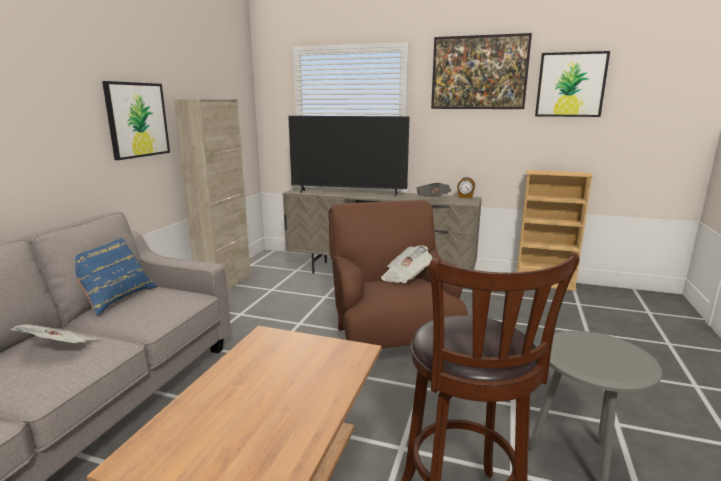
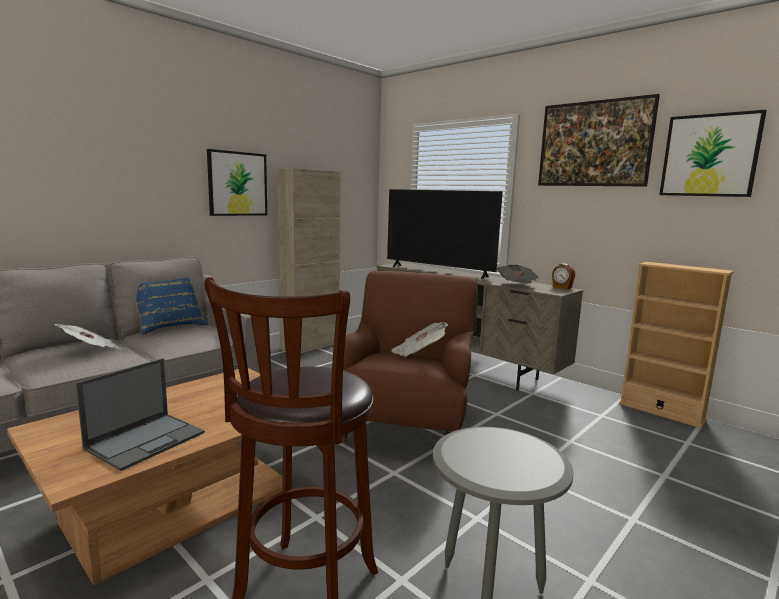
camera: 25 degrees right, 5 degrees down
none -> laptop [76,358,205,471]

